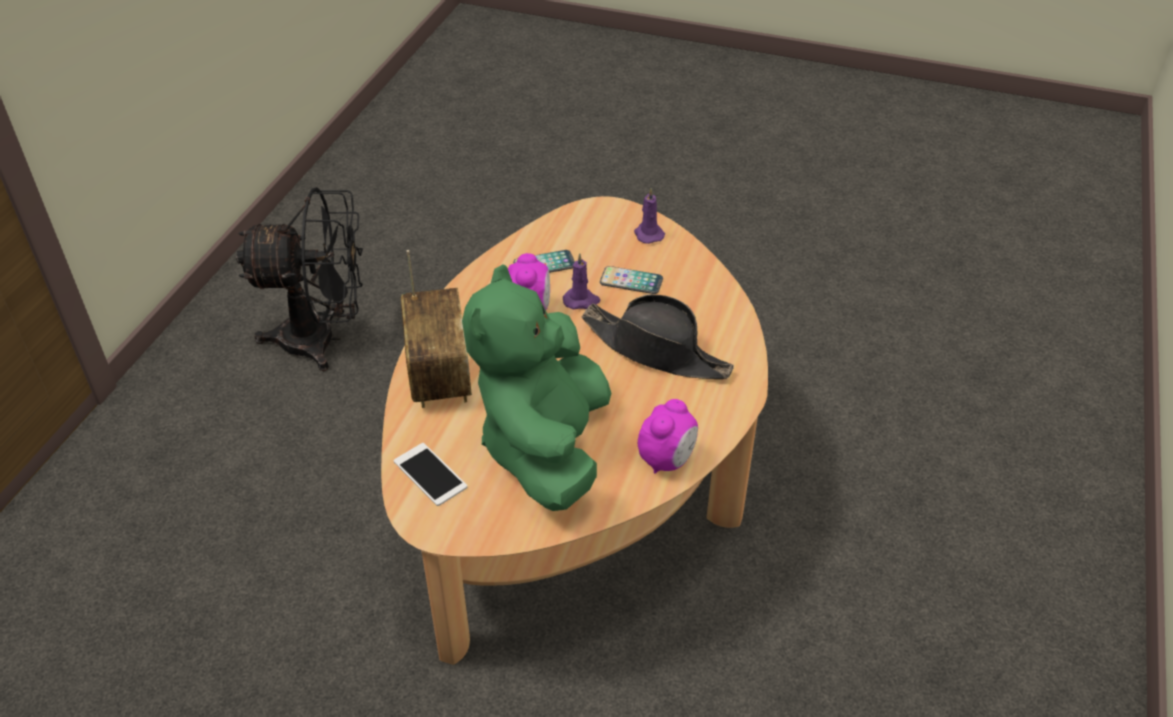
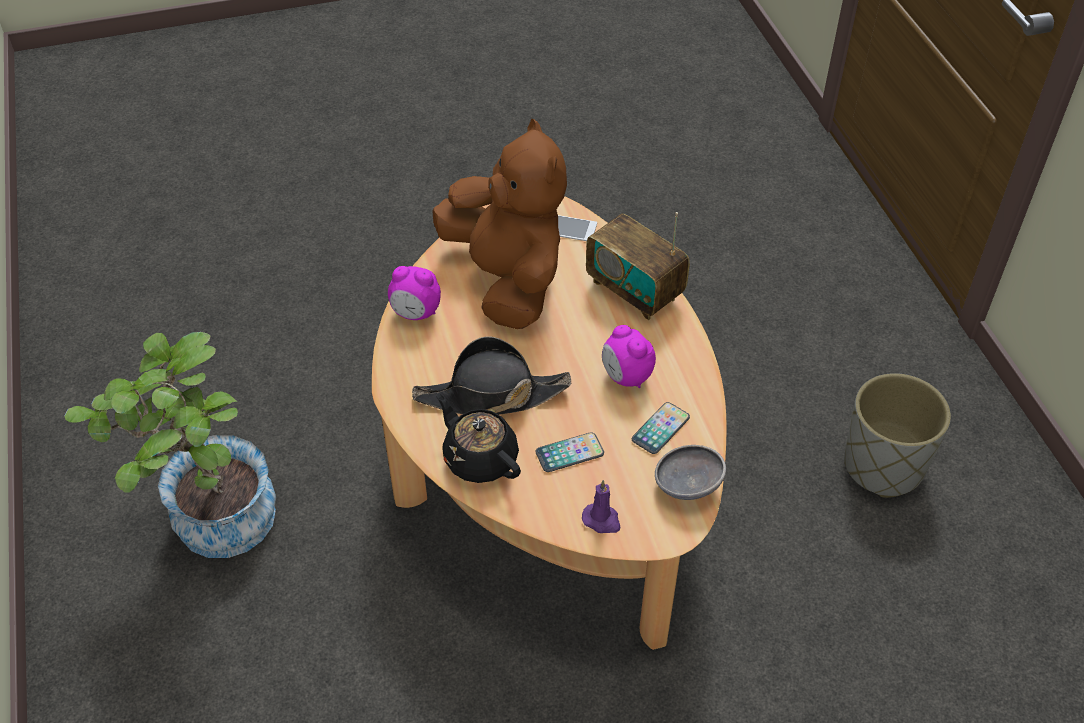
camera: 145 degrees right, 5 degrees up
black fan [236,187,363,371] -> grey planter [844,373,951,498]
green plush toy [462,265,611,511] -> brown plush toy [432,119,567,329]
purple candle [563,253,600,310] -> none
alarm clock [638,399,698,474] -> alarm clock turned 75 degrees counterclockwise [388,266,441,320]
none -> potted plant [64,332,276,558]
none -> black teapot [436,393,521,483]
none -> grey bowl [655,445,726,500]

